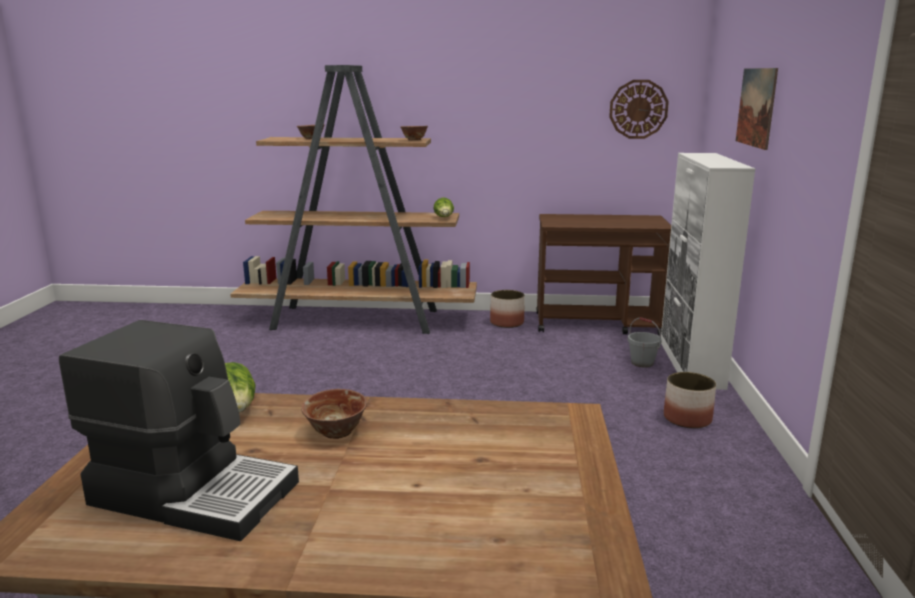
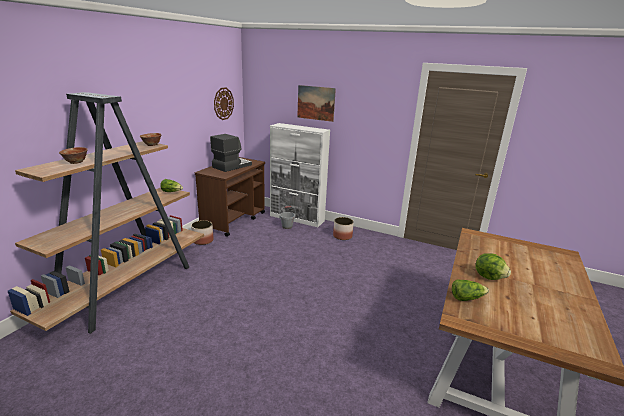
camera: 70 degrees left, 5 degrees up
coffee machine [59,320,299,541] -> coffee machine moved to [210,134,252,172]
bowl [301,389,367,439] -> lettuce [476,253,511,280]

